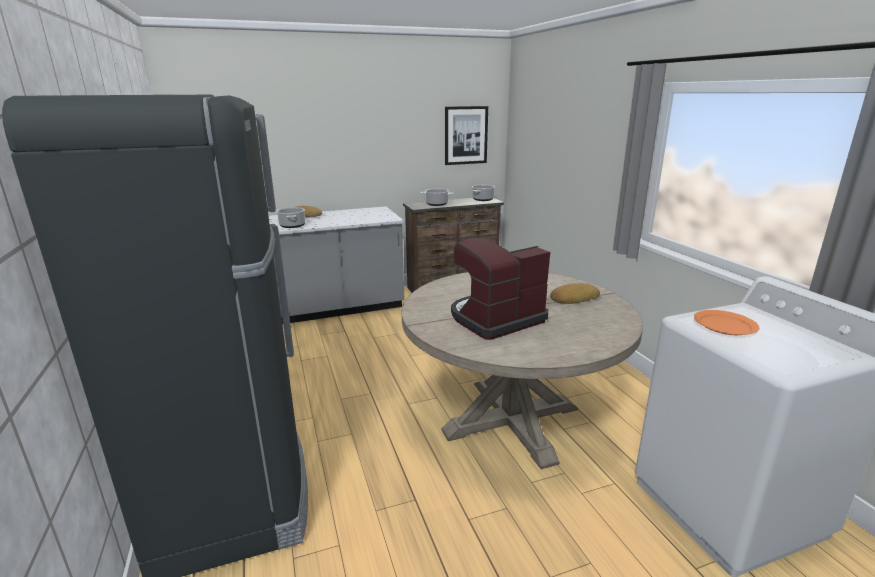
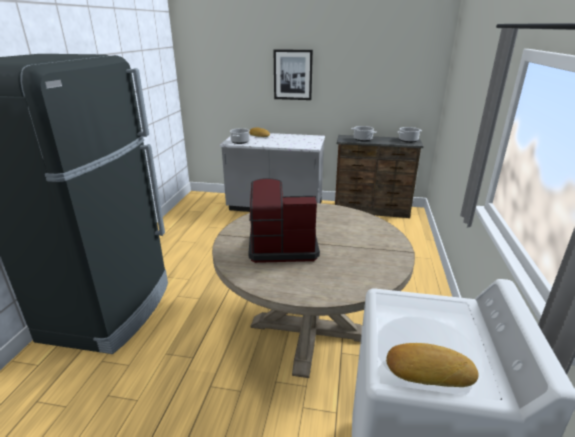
camera: 30 degrees right, 5 degrees up
picture [445,106,488,165] -> picture moved to [274,49,313,100]
bread [550,283,600,304] -> bread moved to [386,343,479,387]
orange plate [694,310,759,335] -> none

